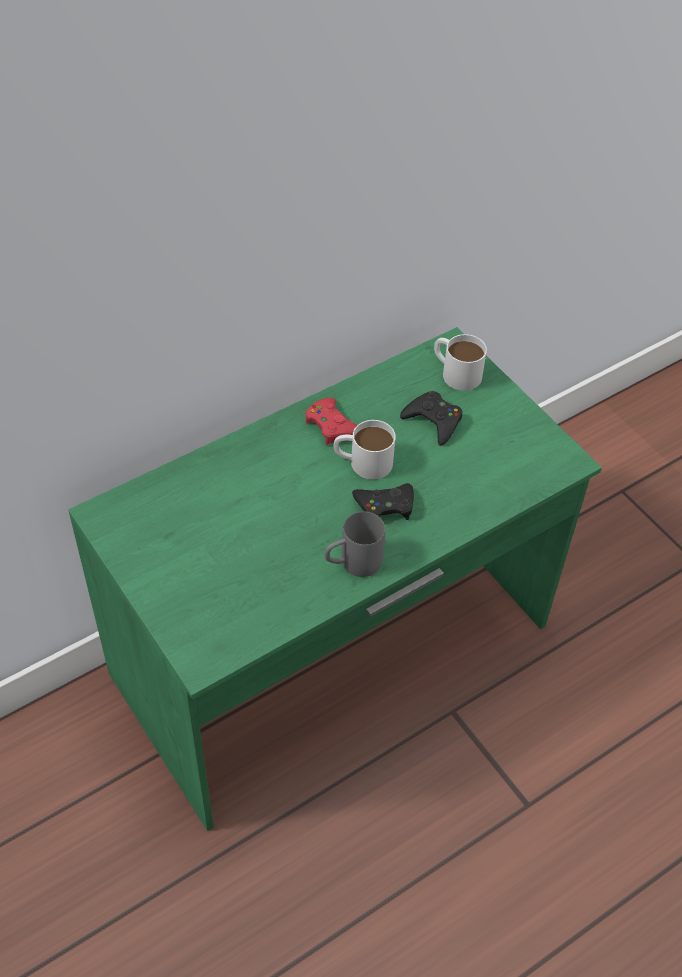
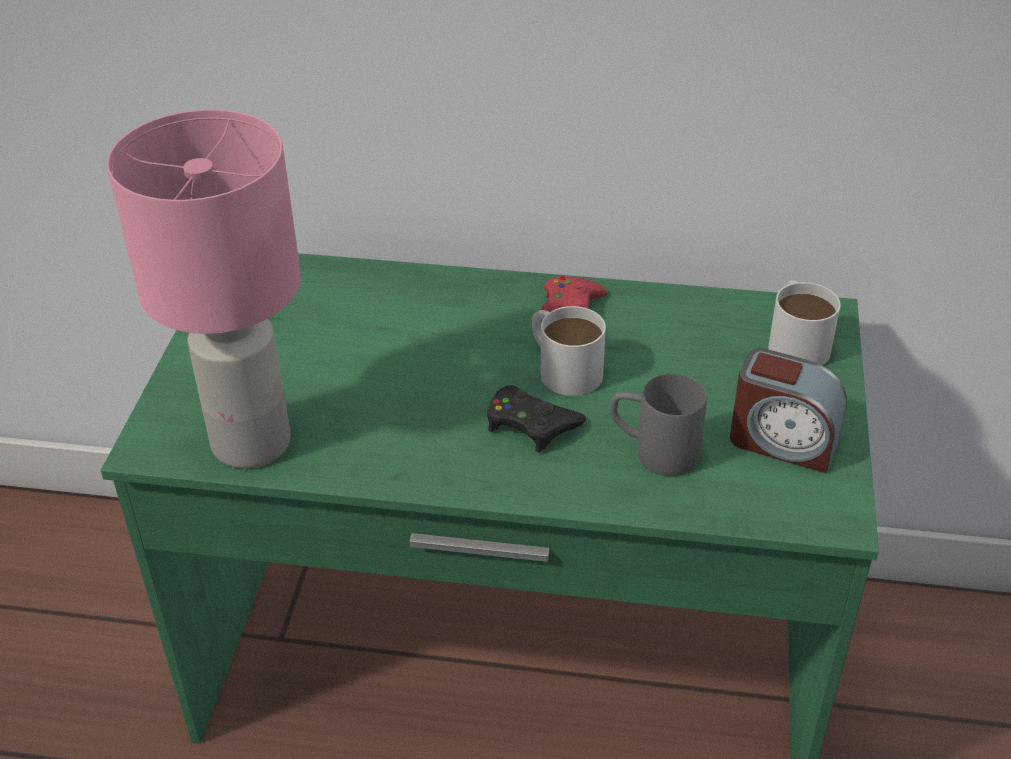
camera: 45 degrees right, 10 degrees down
grey mug [325,512,385,577] -> grey mug moved to [610,373,707,476]
black game controller [400,391,463,446] -> none
none -> pink table lamp [107,109,301,468]
none -> alarm clock [730,348,847,473]

